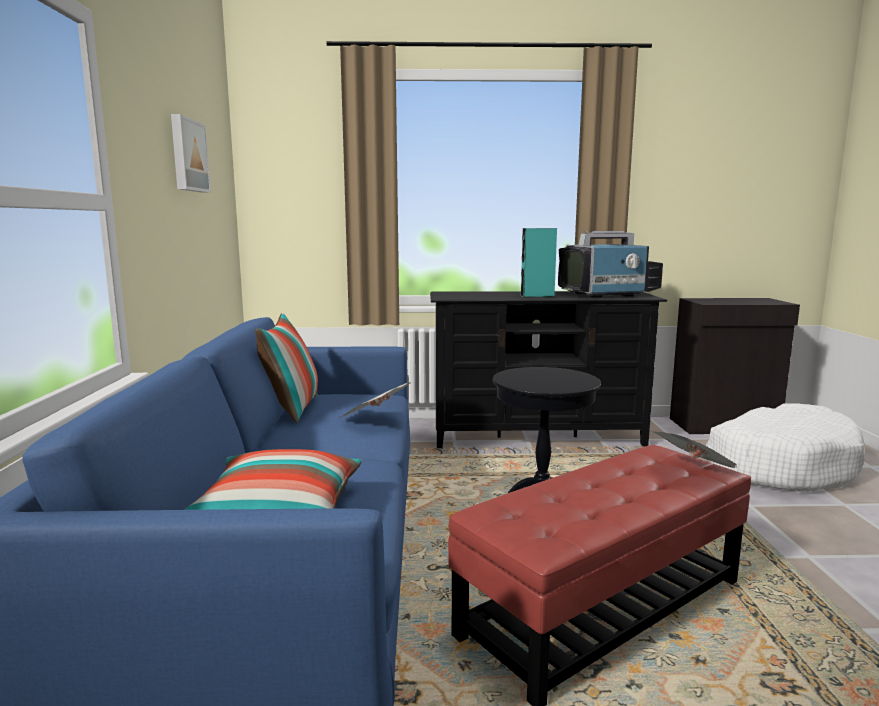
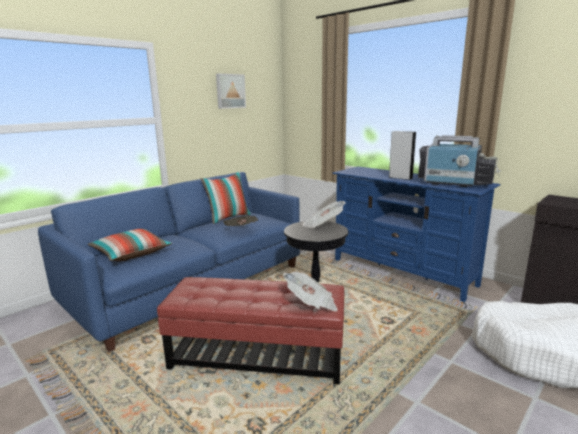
camera: 45 degrees right, 5 degrees up
black tv stand [430,291,667,448] -> blue tv stand [332,166,501,302]
turquoise speaker [521,228,557,297] -> grey speaker [389,131,416,180]
none -> newspaper [302,201,346,229]

